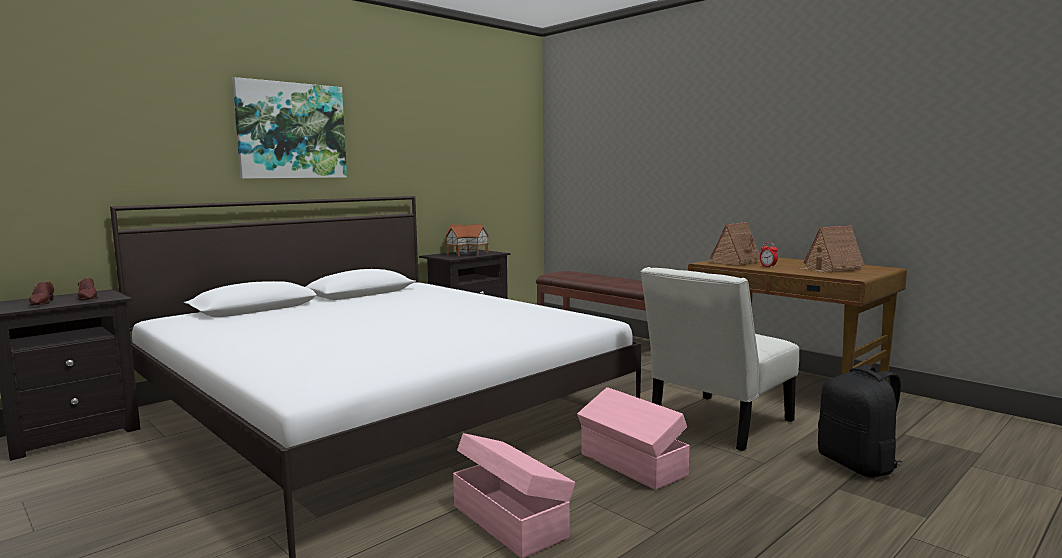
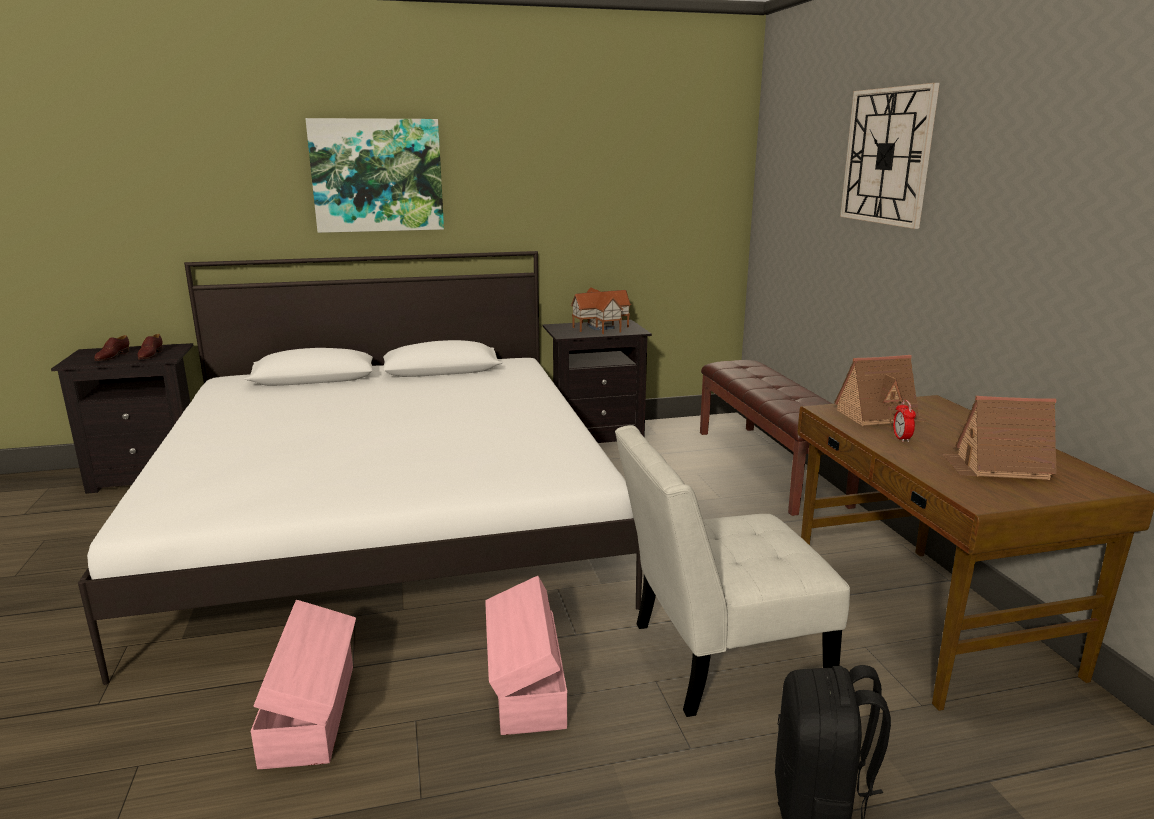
camera: 30 degrees right, 10 degrees up
none -> wall clock [840,83,940,229]

